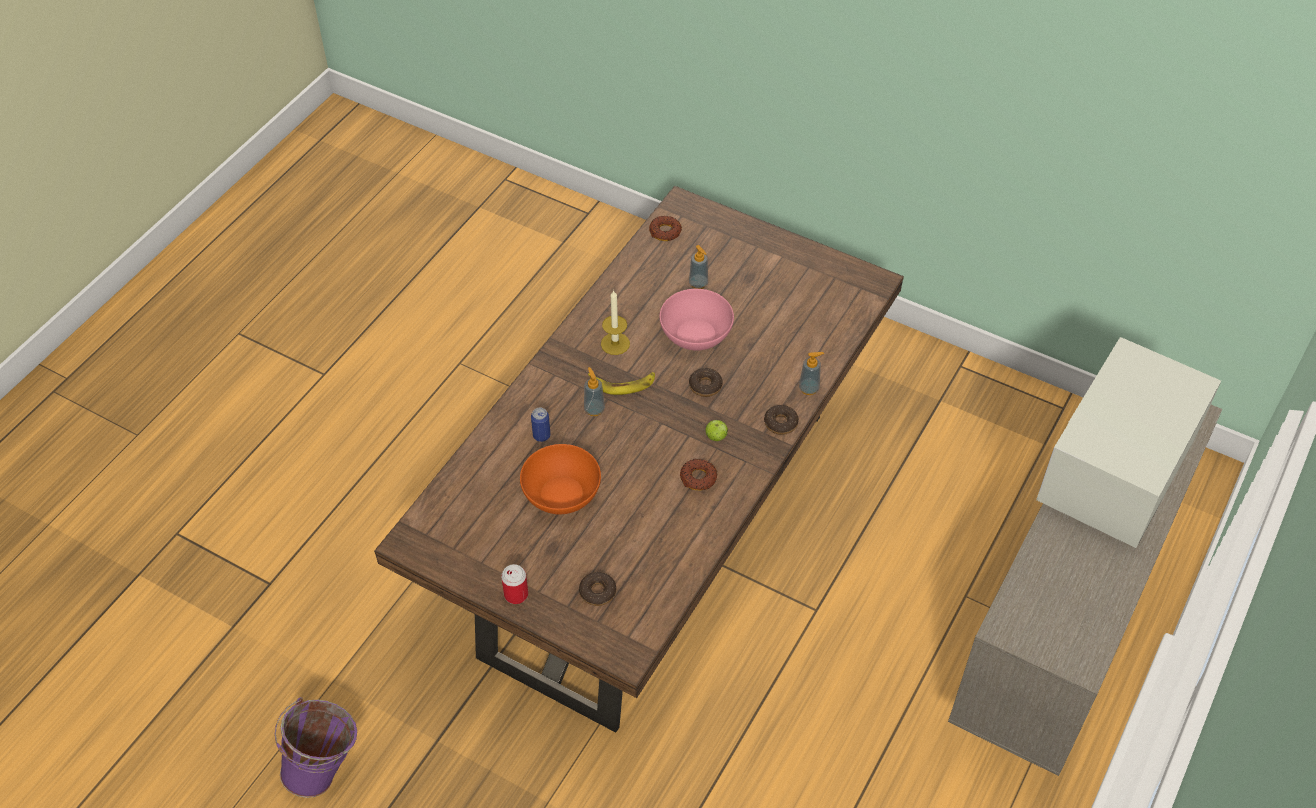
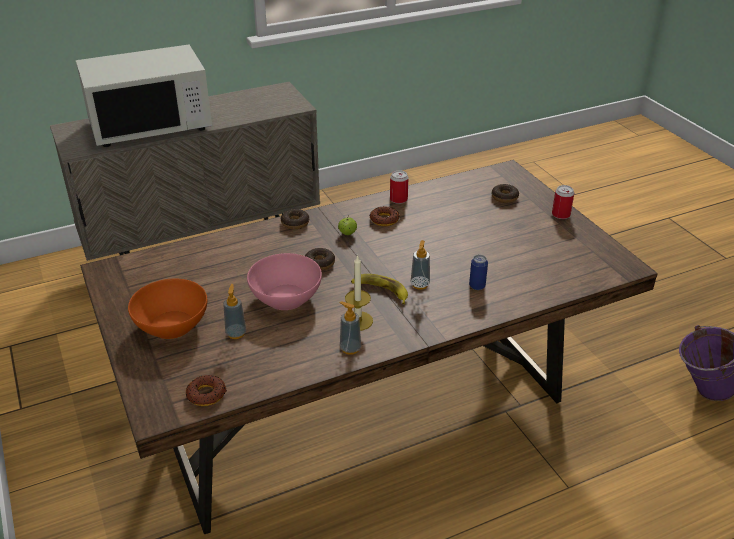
camera: 145 degrees left, 15 degrees down
orange bowl [520,444,601,514] -> orange bowl moved to [128,279,207,339]
soap dispenser [799,352,824,395] -> soap dispenser moved to [339,301,361,355]
none -> can [390,170,409,204]

